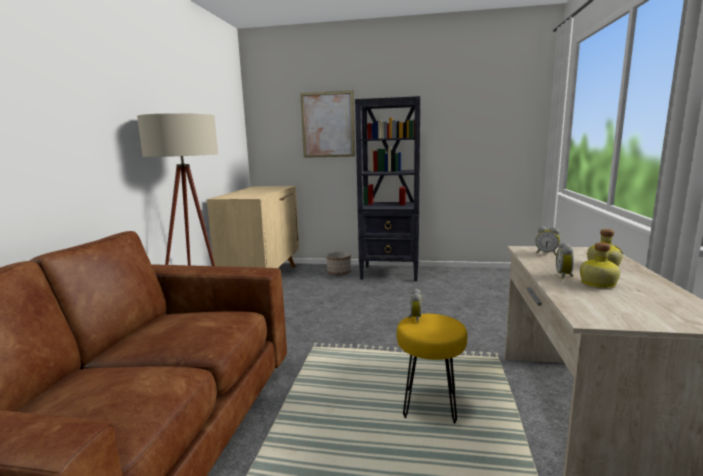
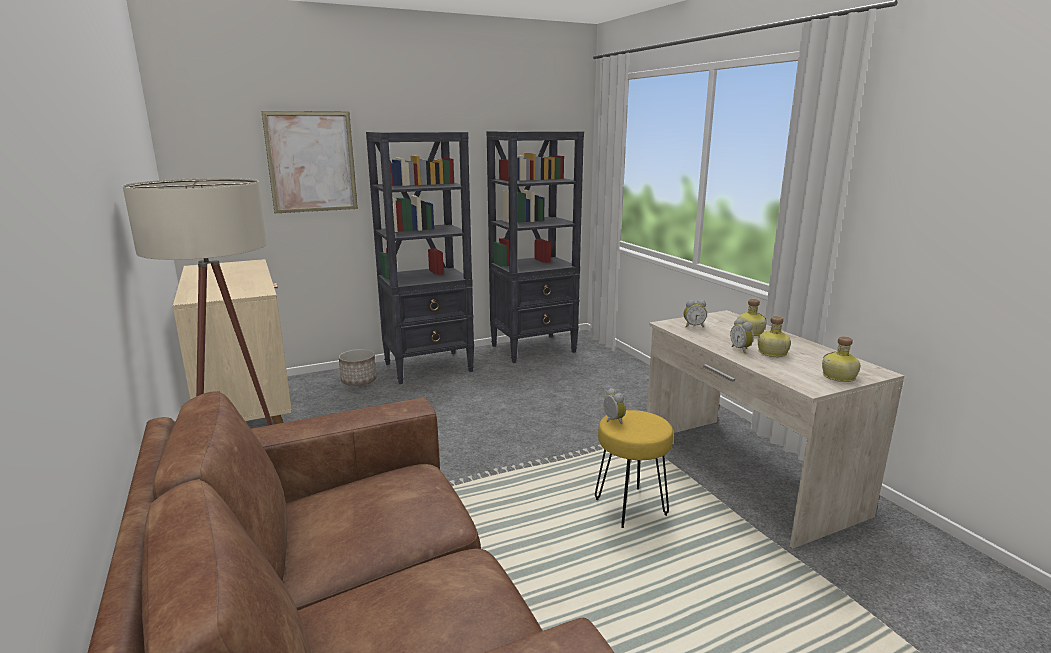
camera: 35 degrees left, 5 degrees up
none -> black bookcase [486,131,584,363]
none -> bottle [822,336,860,382]

